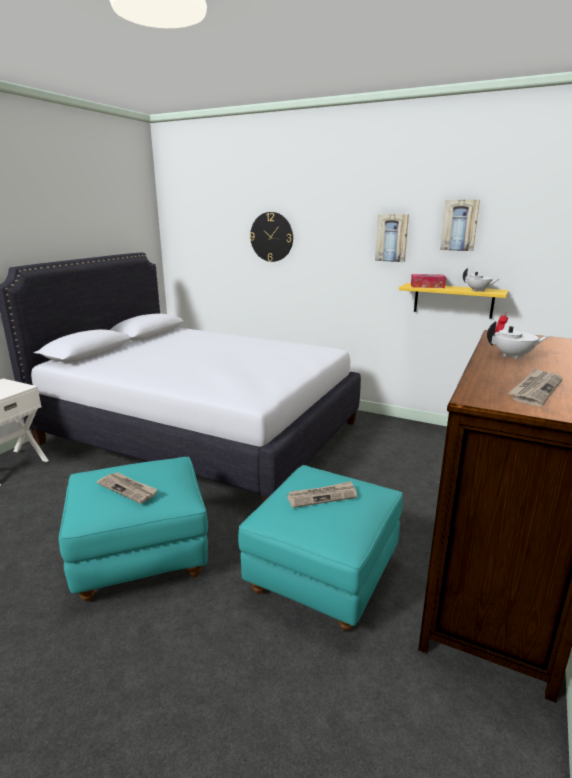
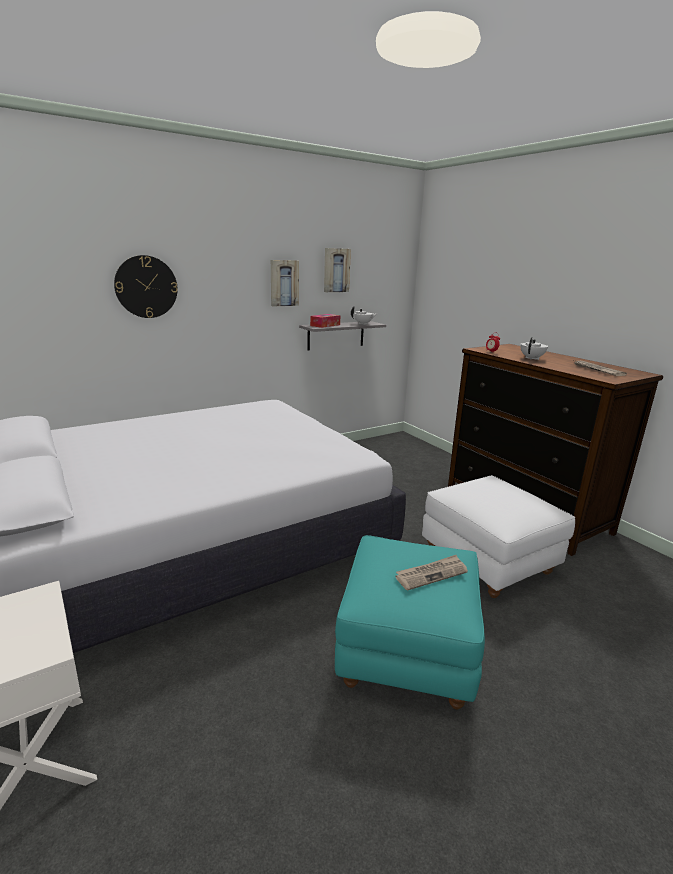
camera: 60 degrees left, 0 degrees up
turquoise ottoman [238,465,403,631] -> white ottoman [422,475,575,598]
newspaper [287,481,357,508] -> none
yellow shelf [399,283,508,319] -> grey shelf [299,321,386,350]

